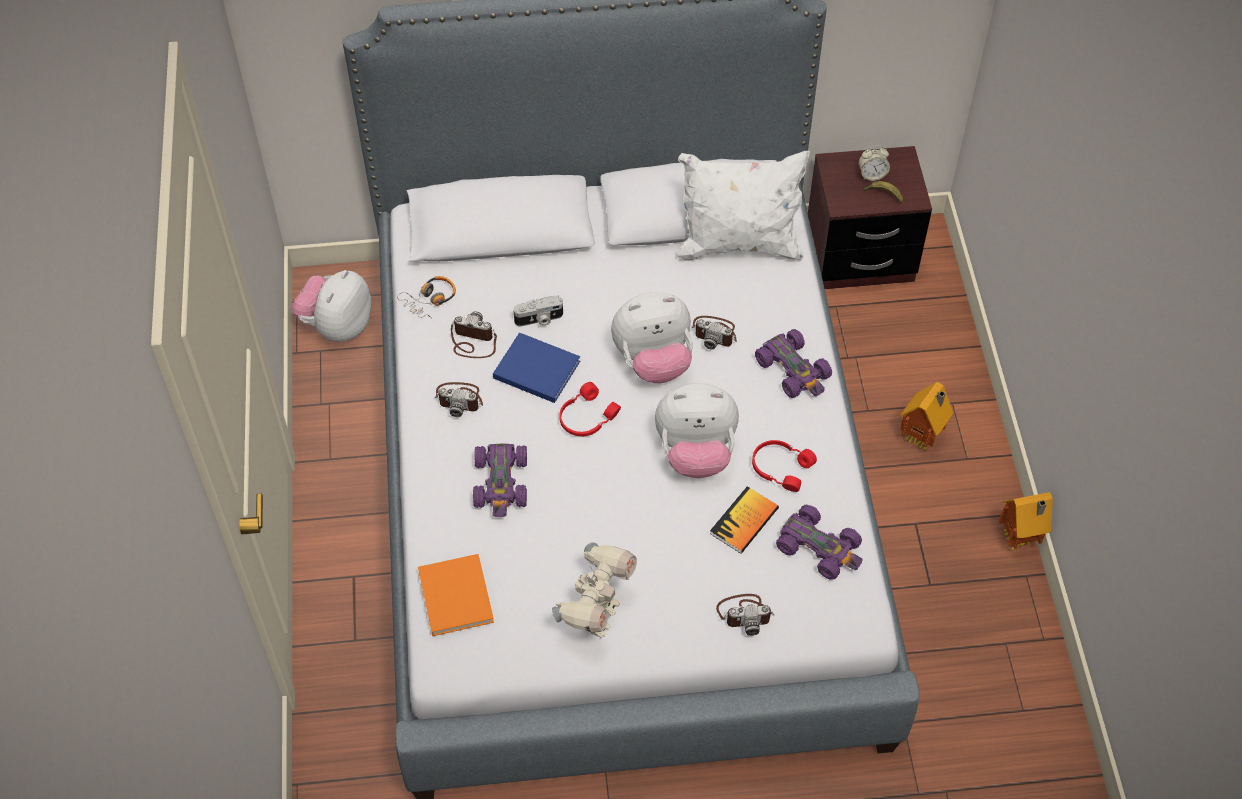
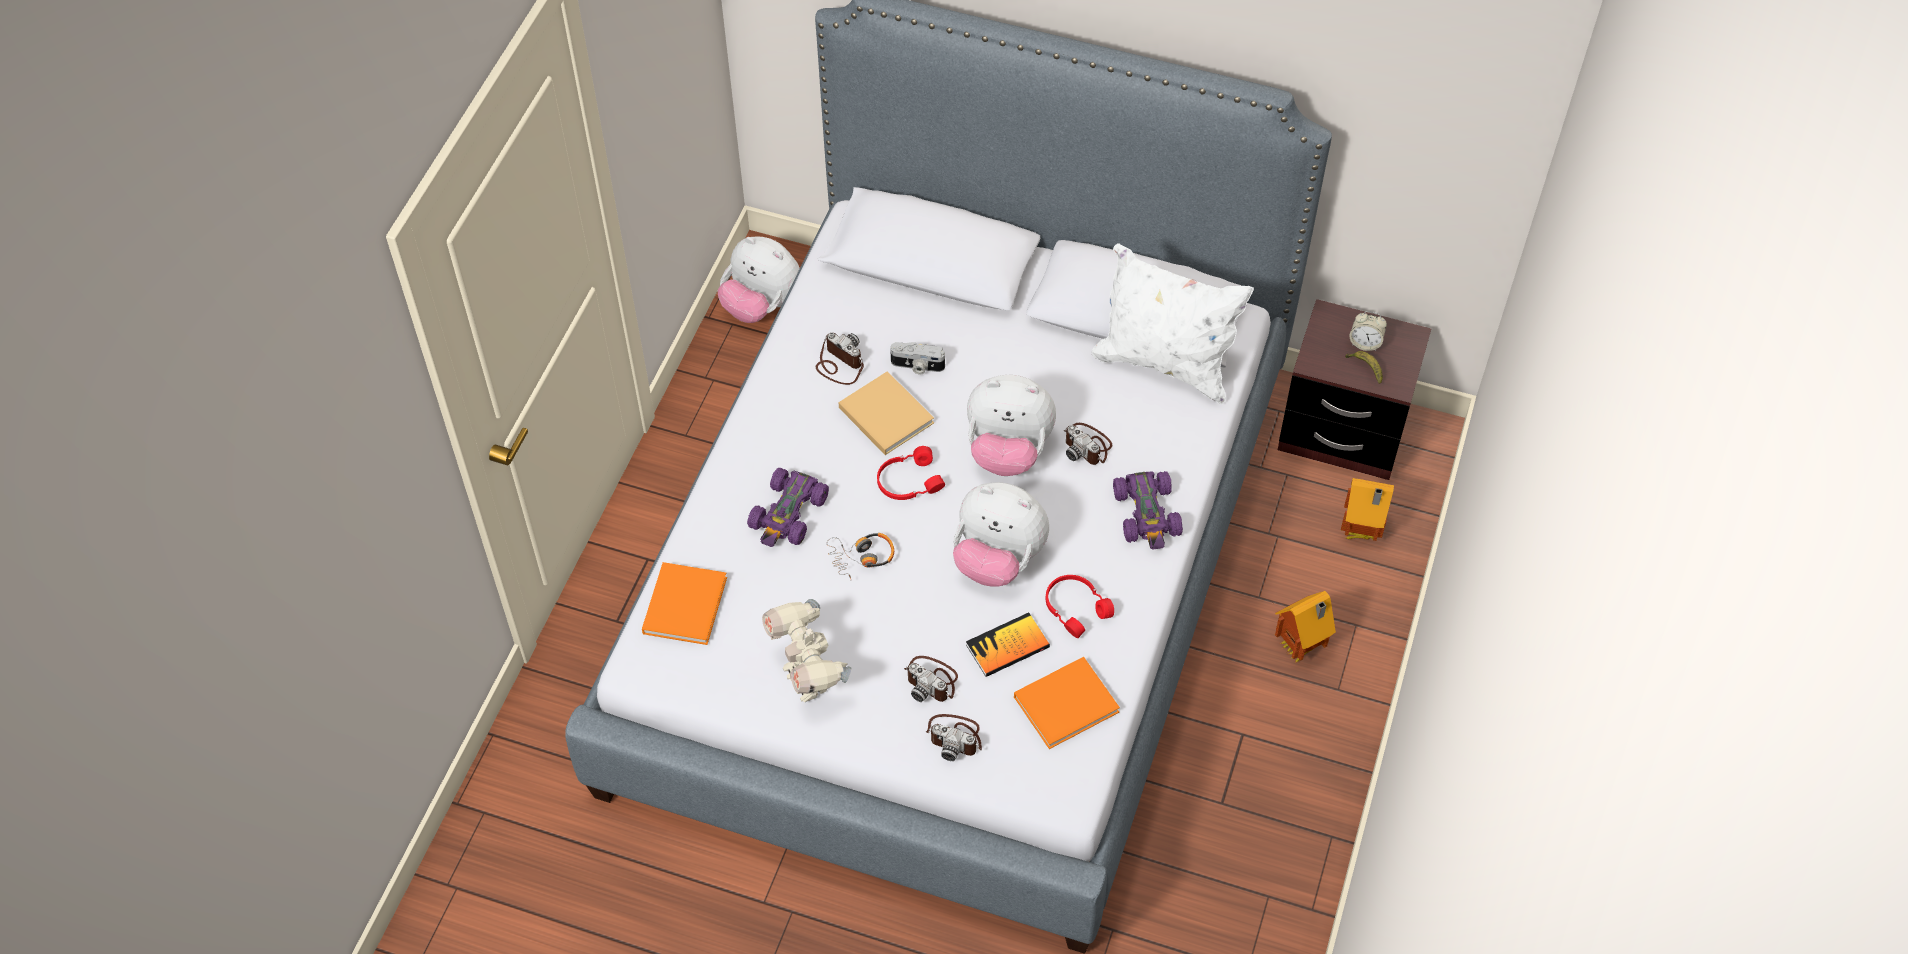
camera: 25 degrees right, 0 degrees up
plush toy [291,270,372,342] -> plush toy turned 105 degrees counterclockwise [718,236,800,323]
headphones [397,276,456,319] -> headphones moved to [827,533,894,579]
camera [435,382,483,417] -> camera moved to [904,656,958,702]
blue book [493,332,580,403] -> beige book [838,371,934,455]
toy robot [552,542,637,638] -> toy robot turned 105 degrees clockwise [762,599,851,703]
purple toy car [776,504,862,580] -> orange book [1014,657,1120,749]
toy house [999,492,1053,551] -> toy house moved to [1341,478,1394,541]

